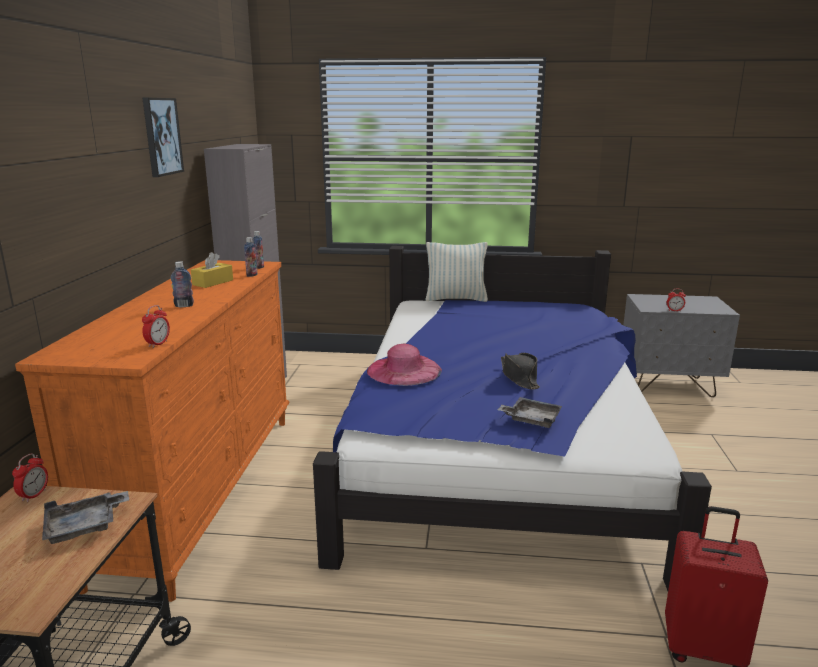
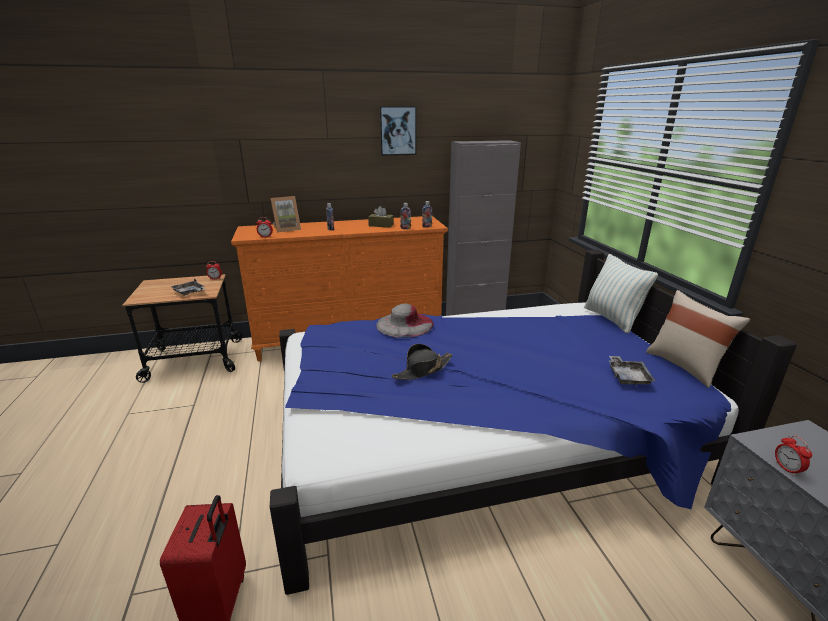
camera: 70 degrees right, 5 degrees up
yellow tissue box [191,252,233,288] -> brown tissue box [368,206,394,228]
pink hat [367,344,442,386] -> grey hat [376,303,434,338]
grey tray [498,397,562,428] -> grey tray moved to [609,356,656,386]
none -> picture frame [270,196,301,232]
none -> beige pillow [646,290,750,388]

